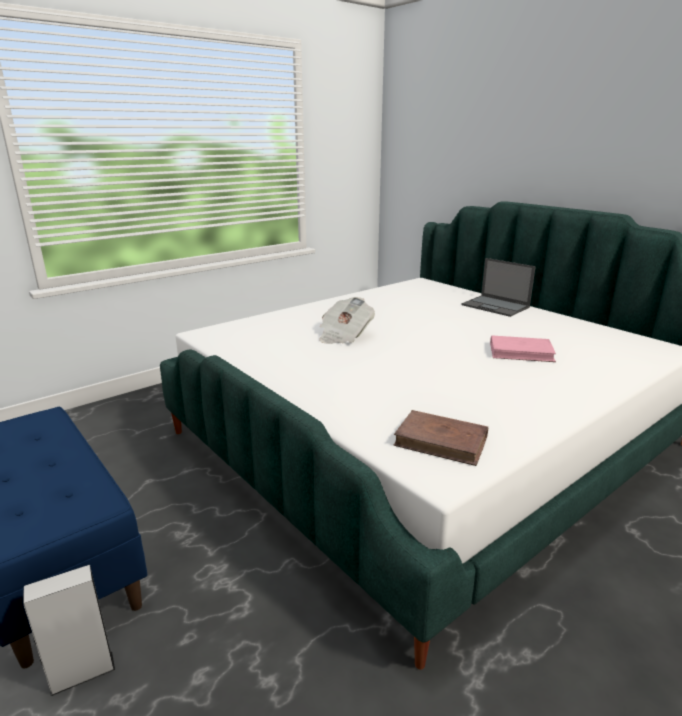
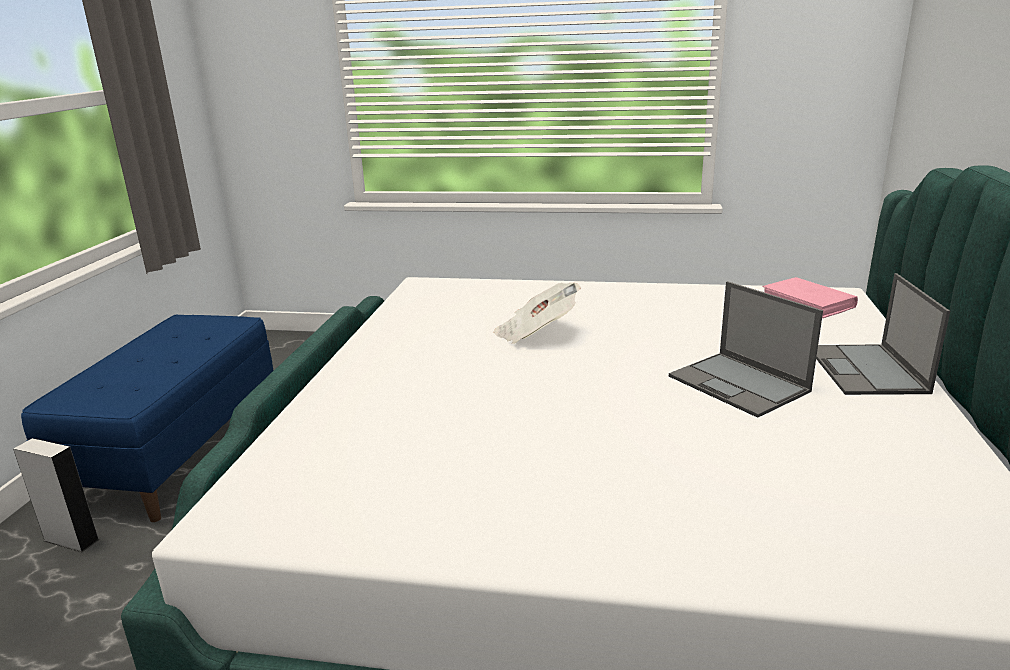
camera: 50 degrees right, 0 degrees up
brown book [393,410,488,466] -> none
pink book [490,335,556,362] -> pink book moved to [763,277,858,318]
none -> laptop [669,281,823,418]

